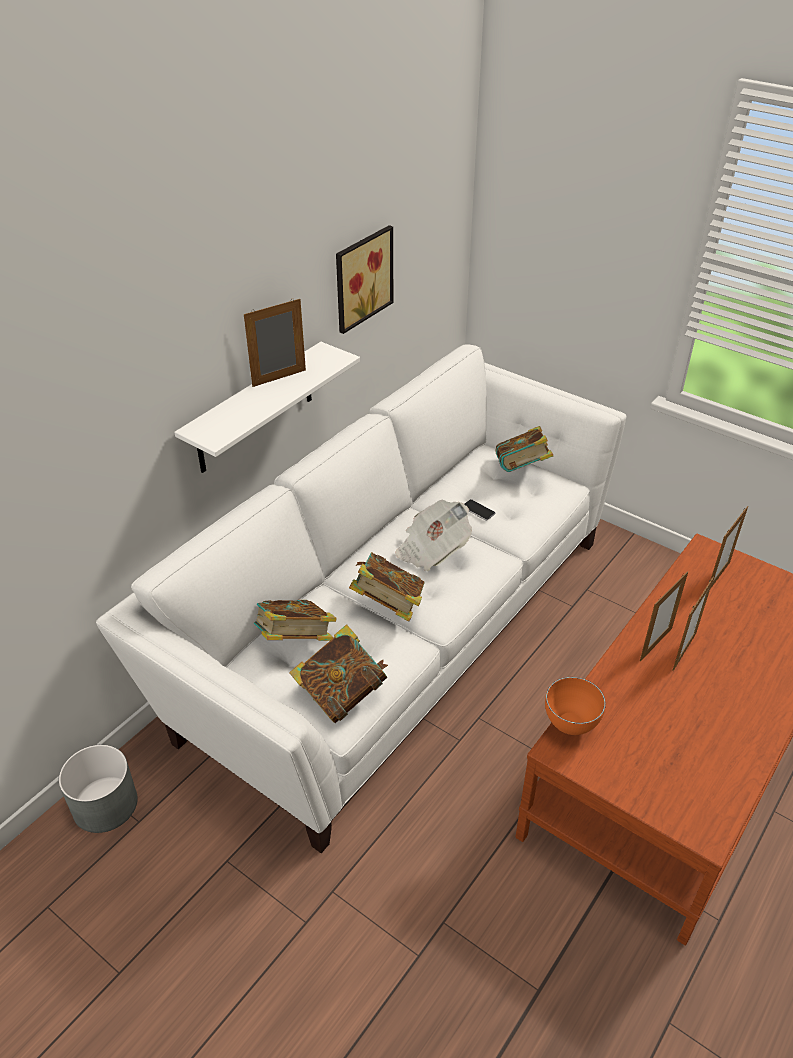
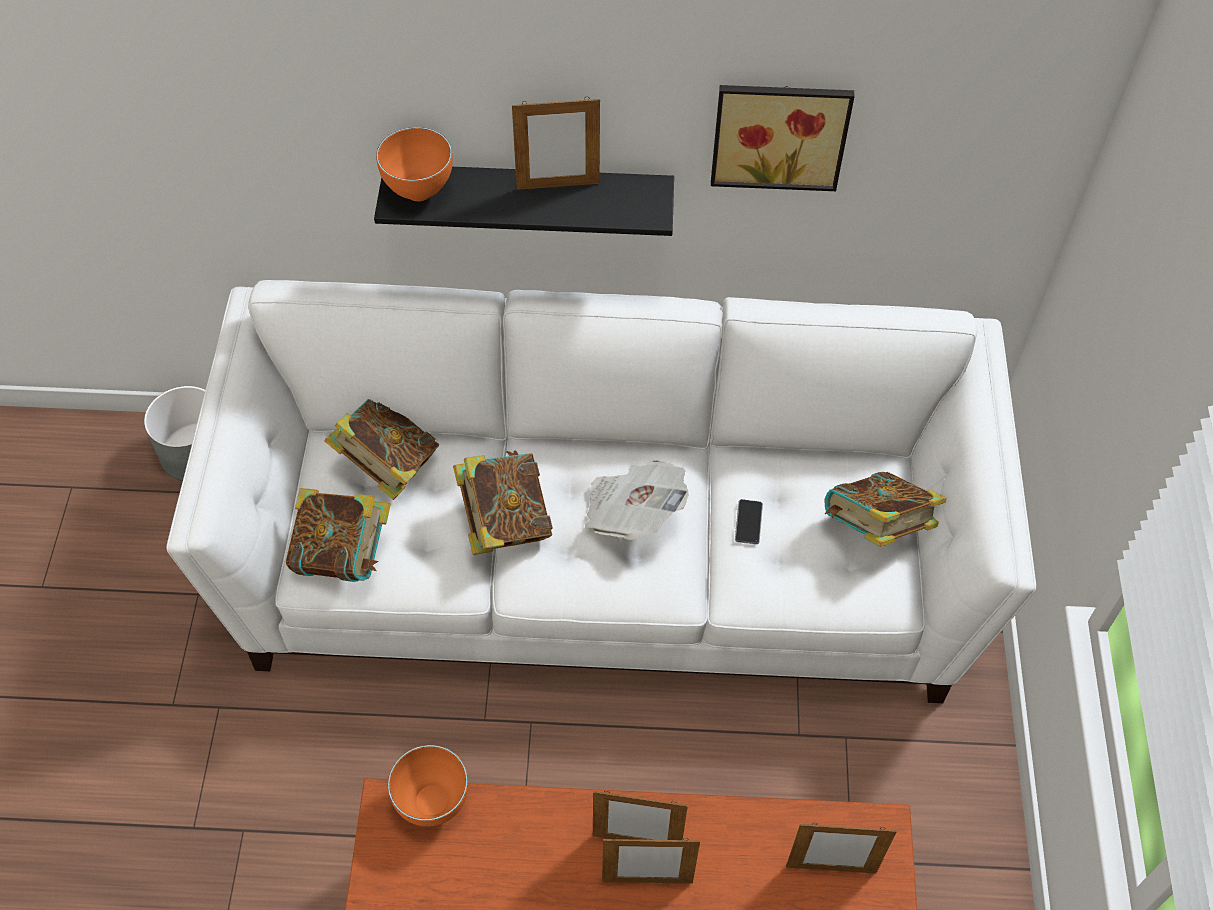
camera: 55 degrees right, 15 degrees up
white shelf [174,342,360,473] -> black shelf [374,167,674,236]
picture frame [244,299,306,387] -> picture frame turned 150 degrees clockwise [512,98,600,190]
none -> orange bowl [376,127,453,201]

